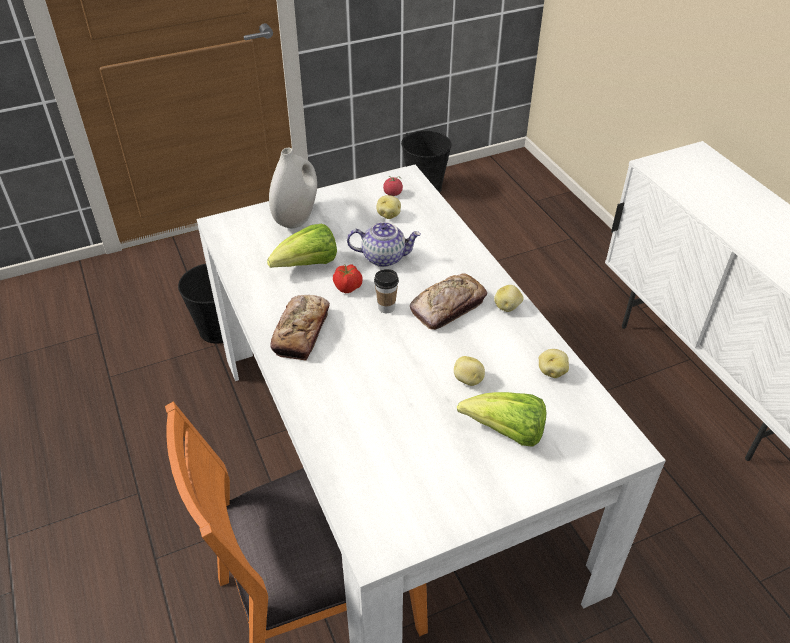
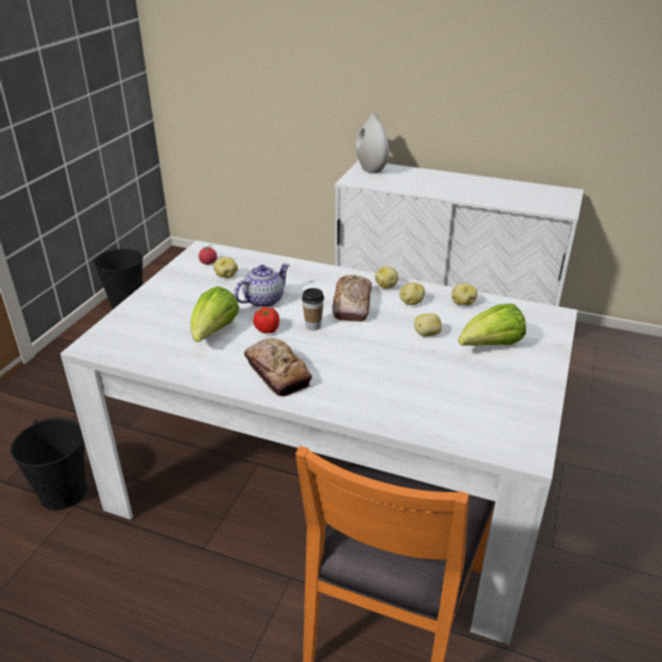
camera: 45 degrees left, 10 degrees down
white vase [269,147,317,228] -> white vase moved to [355,113,389,173]
none -> potato [399,282,425,305]

